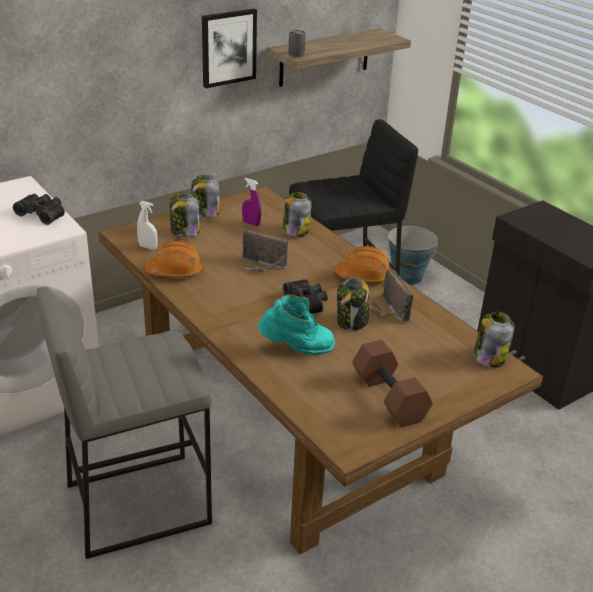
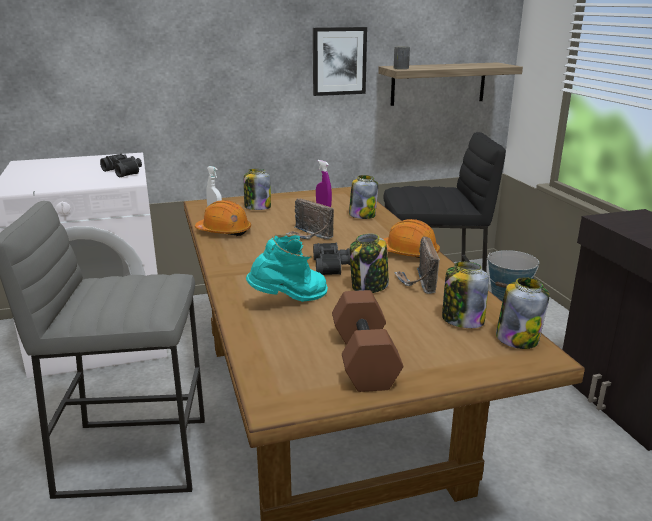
camera: 20 degrees right, 10 degrees down
jar [191,175,219,218] -> jar moved to [442,261,489,328]
turquoise boot [258,294,335,355] -> turquoise boot turned 45 degrees counterclockwise [246,234,328,302]

